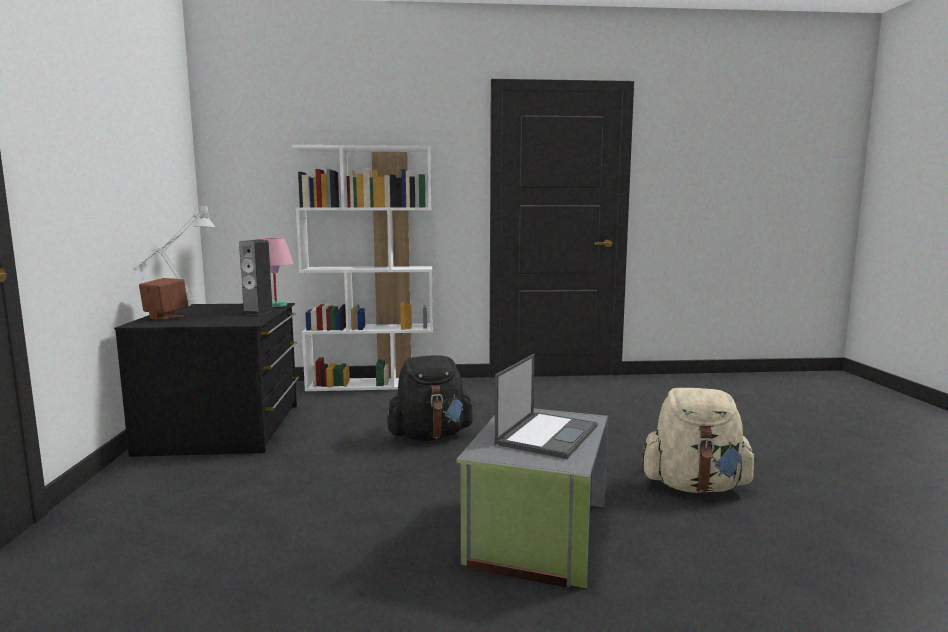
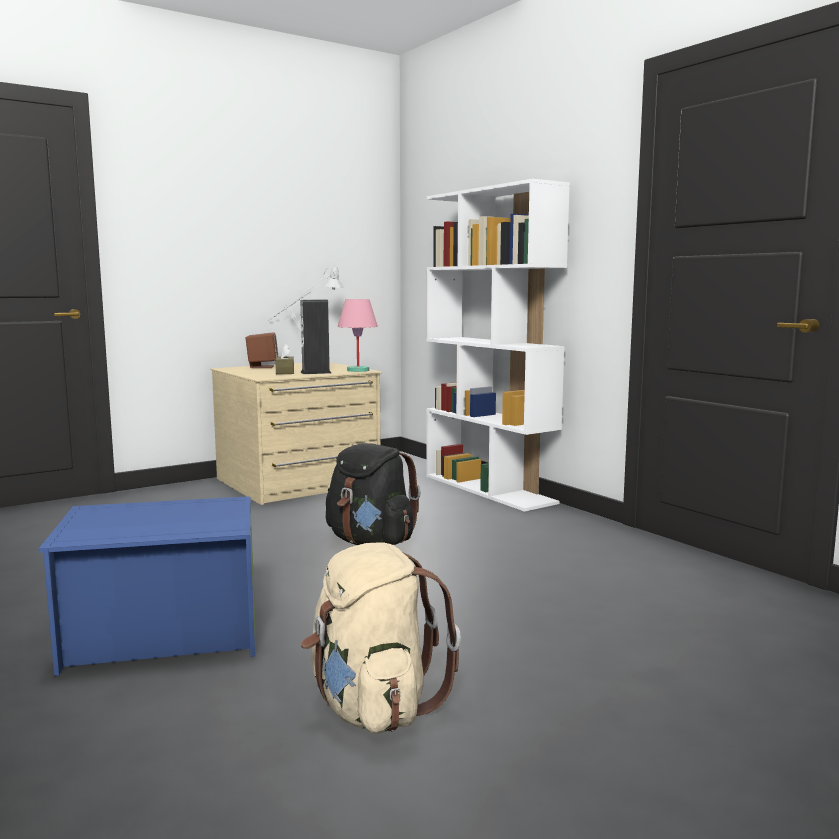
camera: 60 degrees right, 0 degrees up
black dresser [114,303,299,457] -> beige dresser [210,362,382,505]
grey storage box [457,408,608,588] -> blue storage box [38,496,255,676]
laptop [495,354,597,459] -> none
none -> brown tissue box [275,344,294,374]

